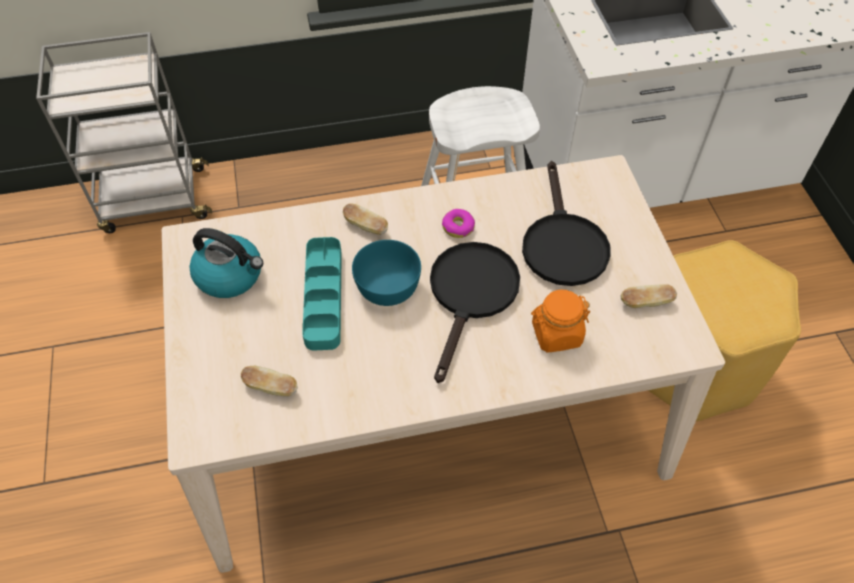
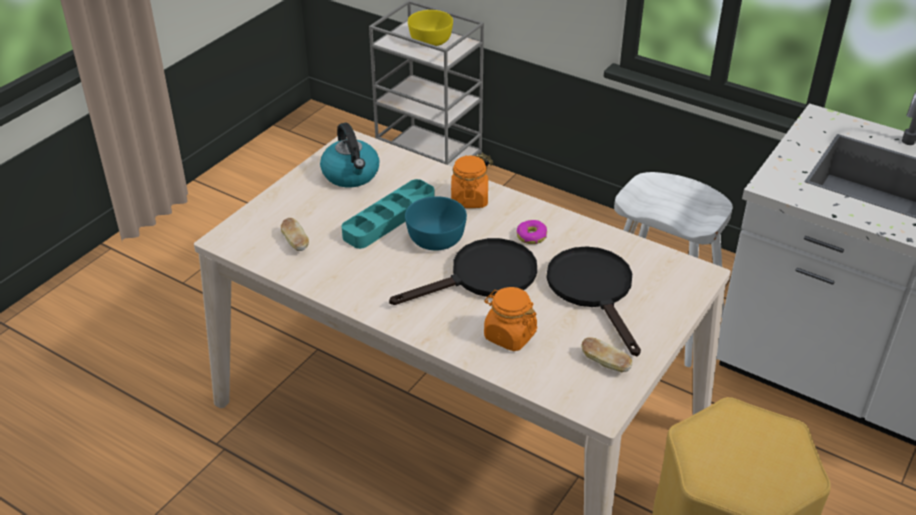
camera: 45 degrees right, 15 degrees down
bread [343,204,388,235] -> orange jar [451,156,488,208]
black frying pan [522,161,610,286] -> black frying pan turned 120 degrees clockwise [546,246,641,356]
none -> yellow bowl [408,10,453,46]

